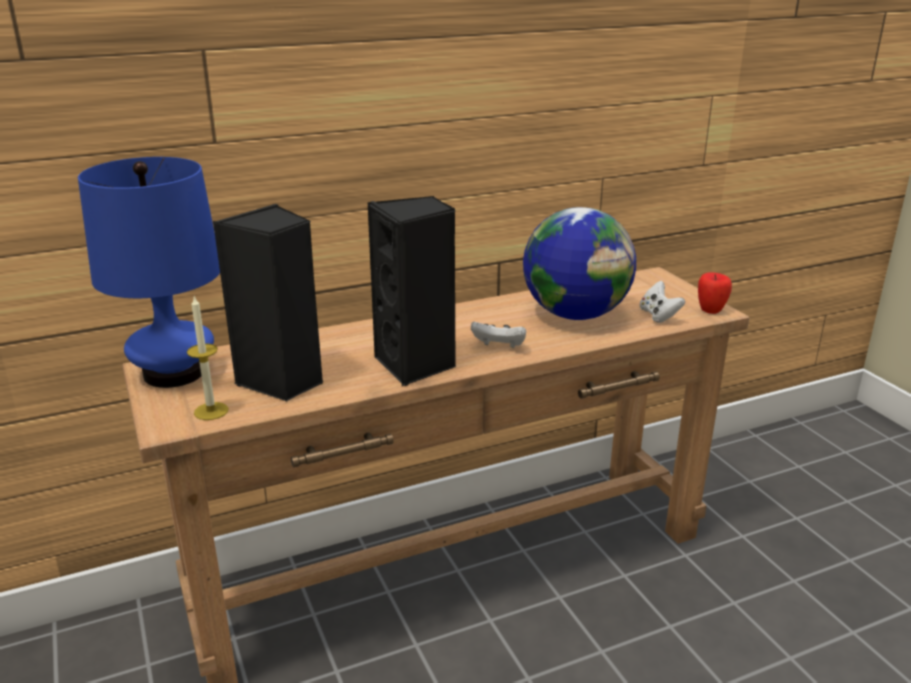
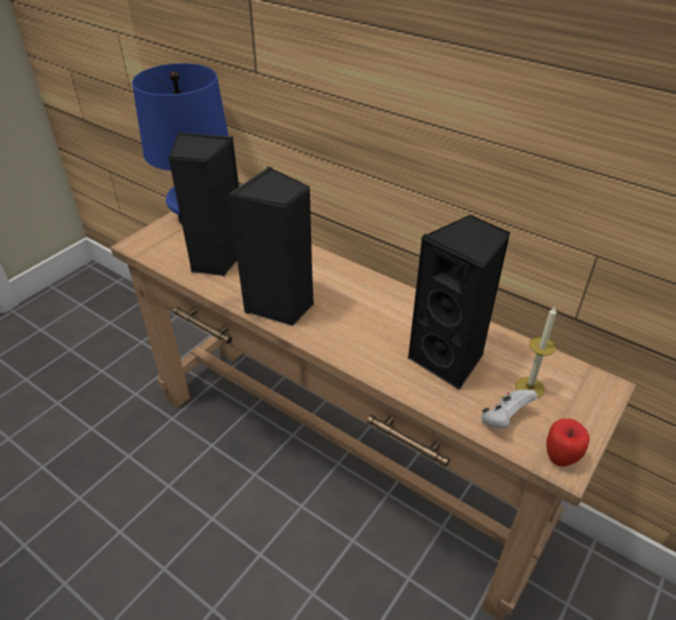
camera: 60 degrees right, 15 degrees up
candle [187,296,229,420] -> candle moved to [515,307,557,398]
white game controller [471,322,526,348] -> none
globe [523,207,636,320] -> black speaker [408,215,510,390]

